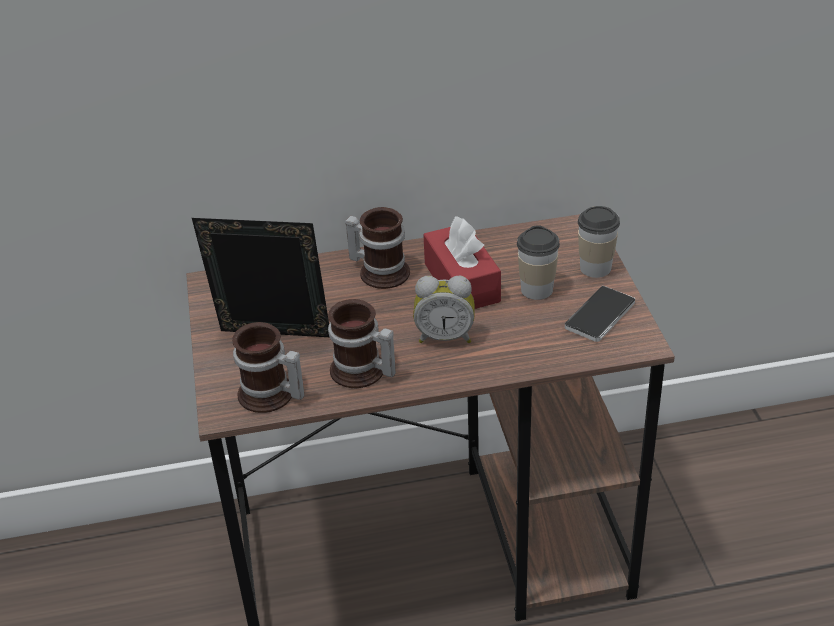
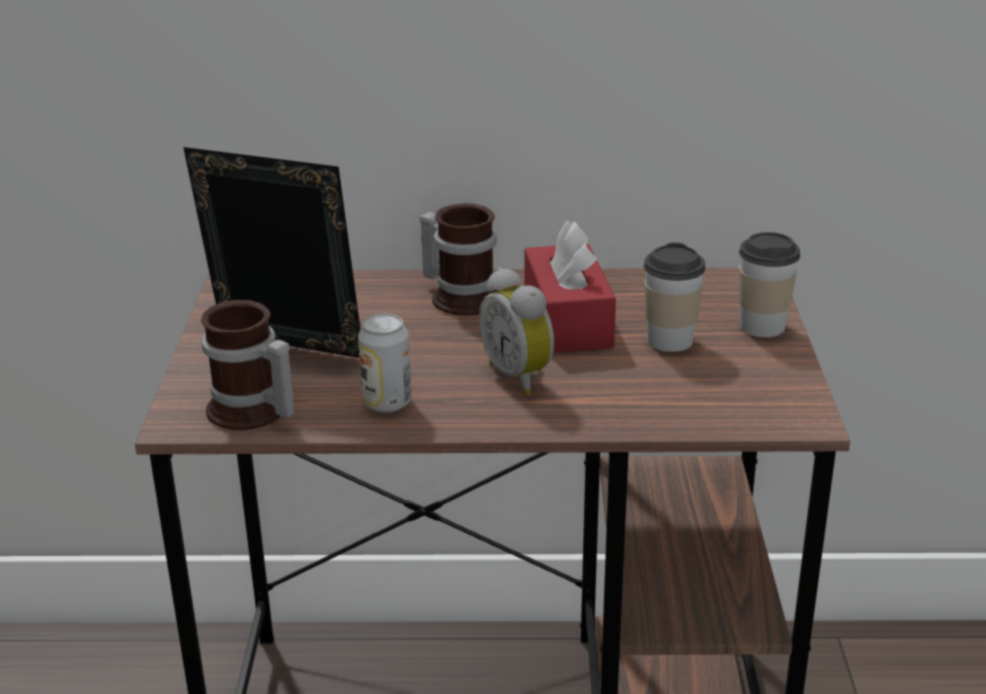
camera: 10 degrees right, 10 degrees down
mug [328,299,396,388] -> can [358,313,411,413]
alarm clock [413,276,475,343] -> alarm clock turned 45 degrees clockwise [479,267,554,395]
phone [565,286,635,342] -> none

